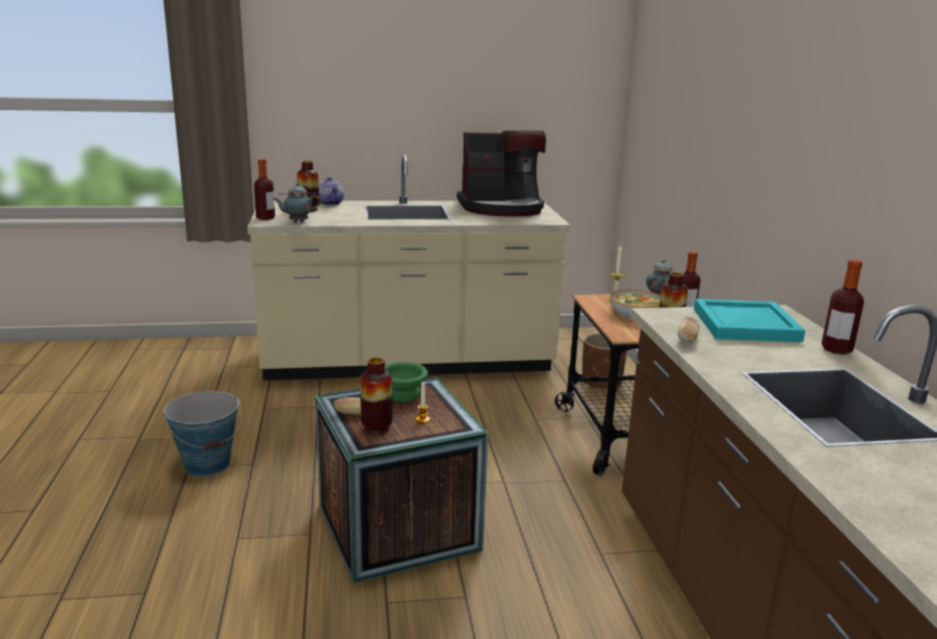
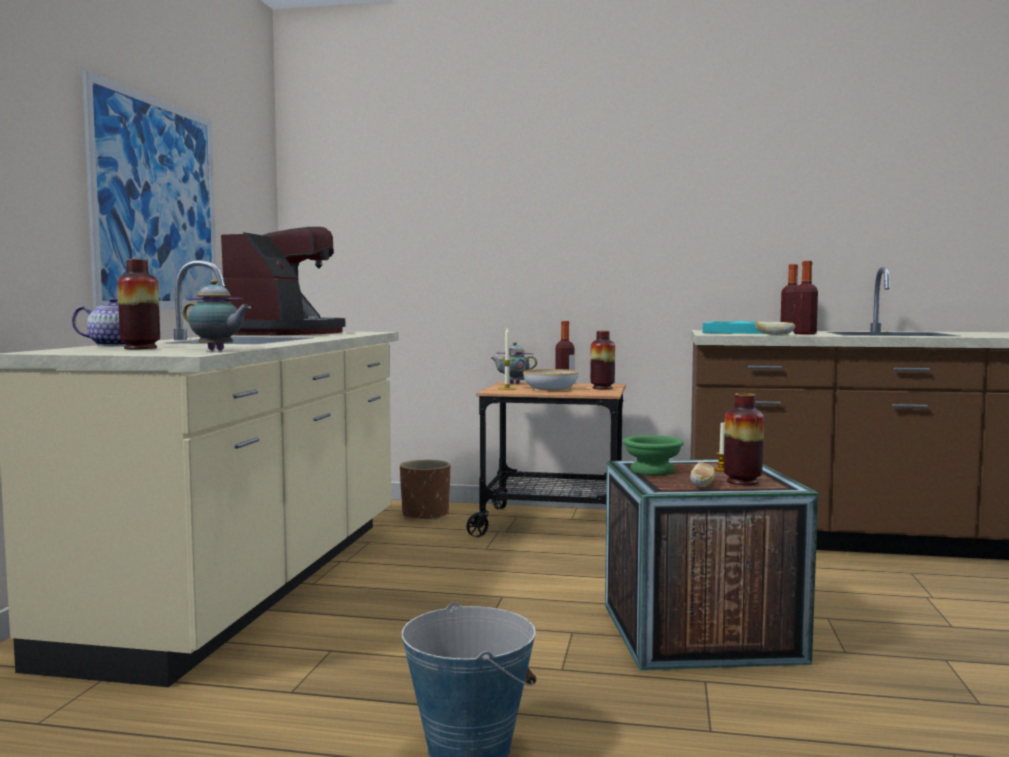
camera: 70 degrees left, 15 degrees down
bottle [254,159,275,220] -> bottle moved to [793,261,818,335]
teapot [273,183,321,222] -> teapot turned 75 degrees counterclockwise [183,280,251,350]
none -> picture [82,71,217,310]

